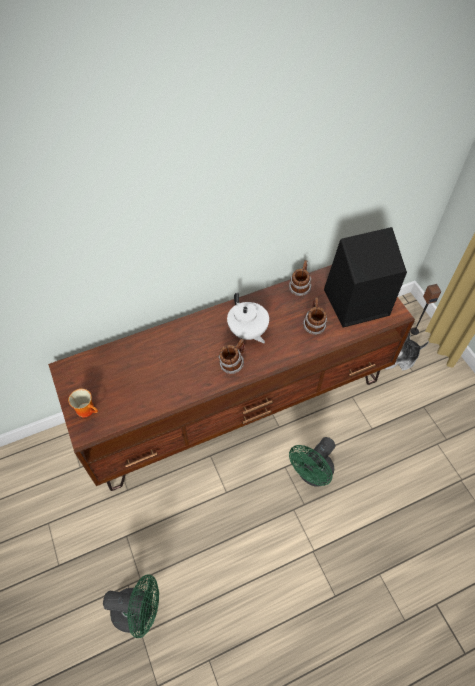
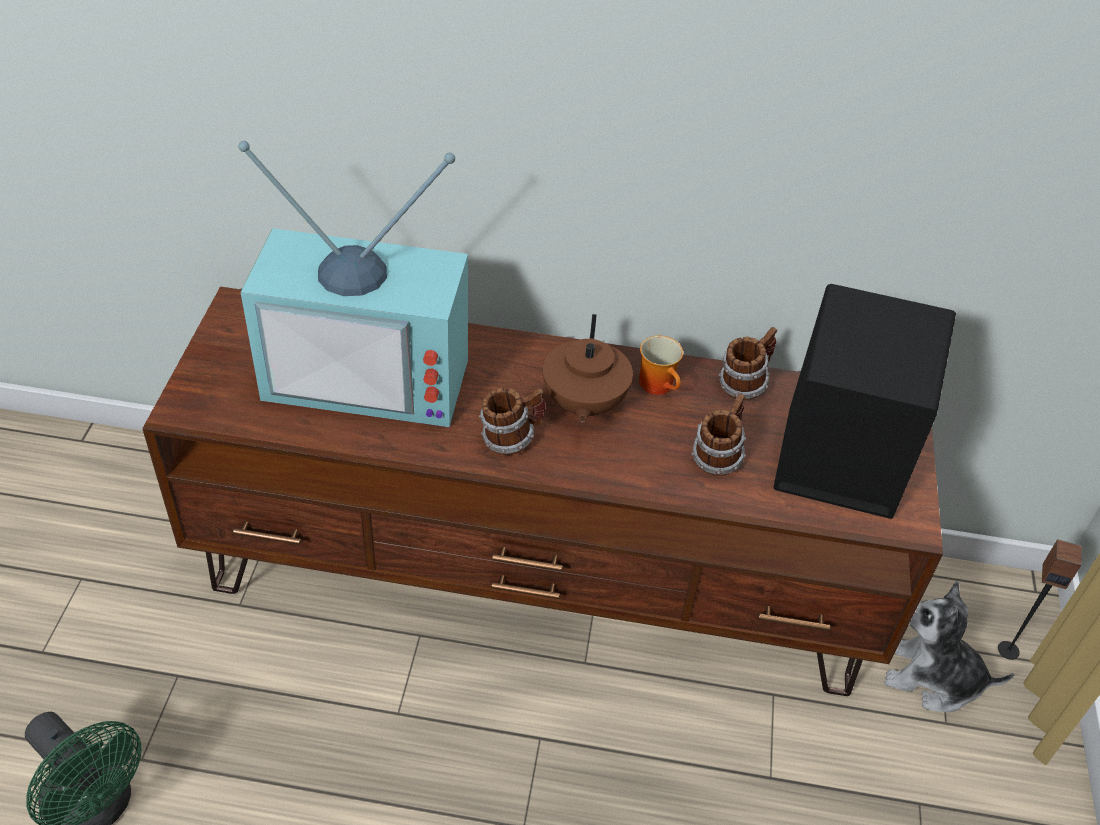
camera: 30 degrees right, 10 degrees down
mug [68,389,98,417] -> mug moved to [639,336,683,395]
white teapot [227,293,269,343] -> brown teapot [543,314,633,422]
green fan [289,437,336,487] -> none
none -> television [238,141,468,427]

